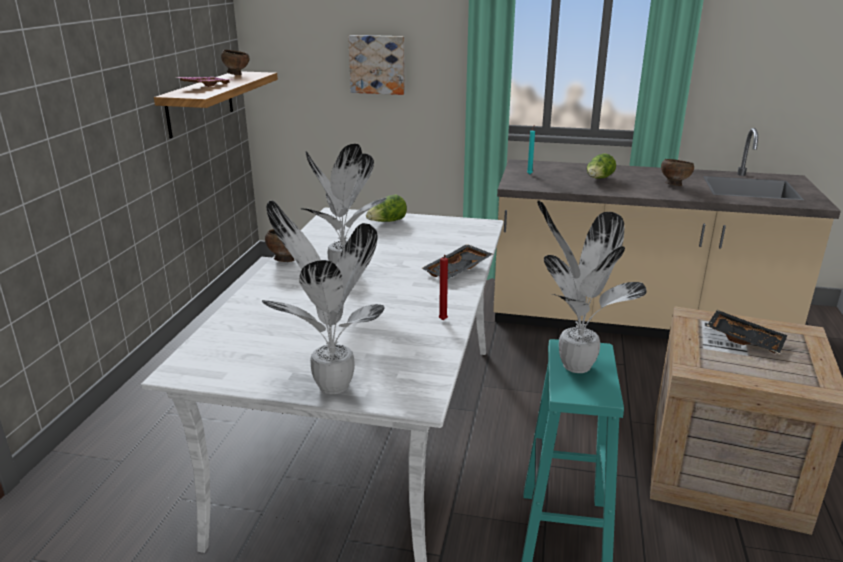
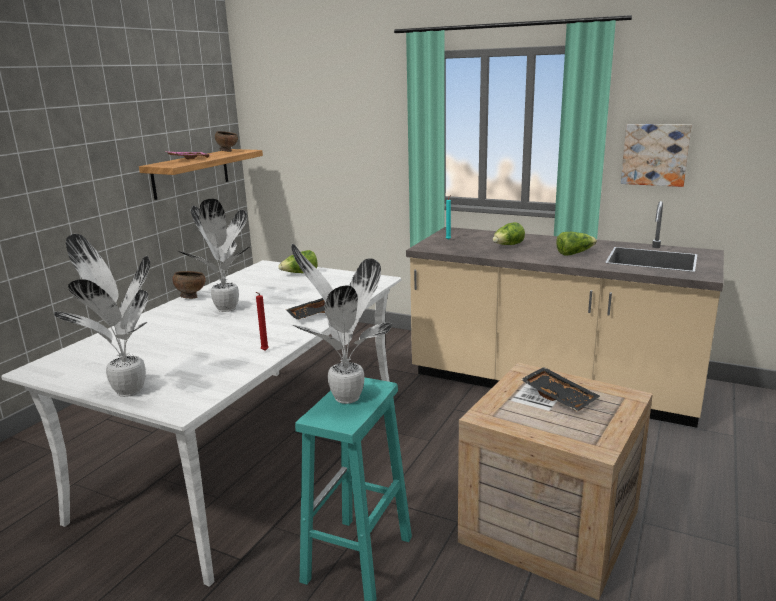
camera: 15 degrees right, 5 degrees down
picture [348,35,405,95] -> picture moved to [621,124,692,187]
brown bowl [661,159,694,186] -> lettuce [556,232,597,255]

